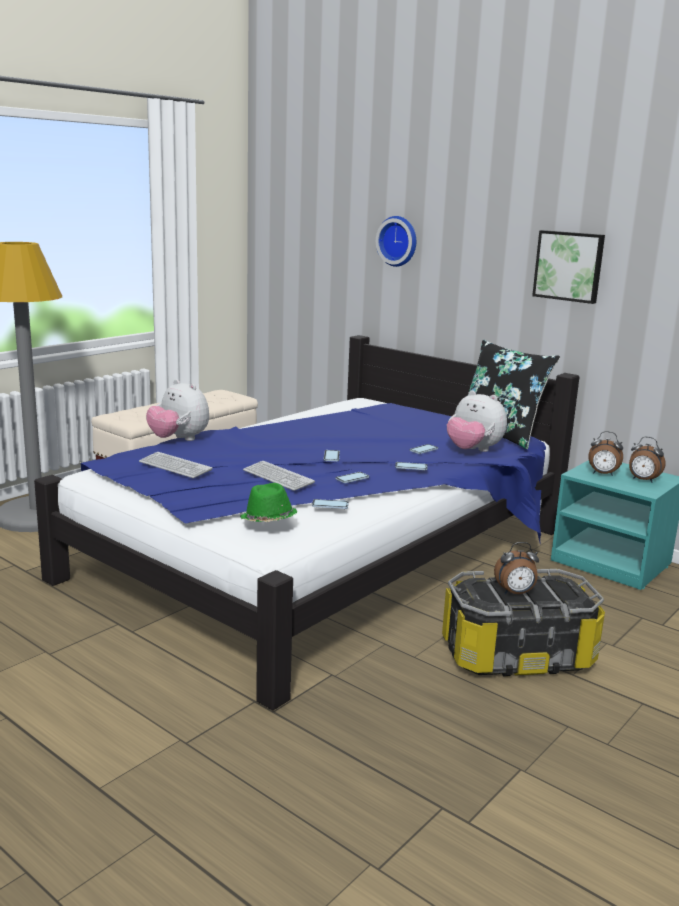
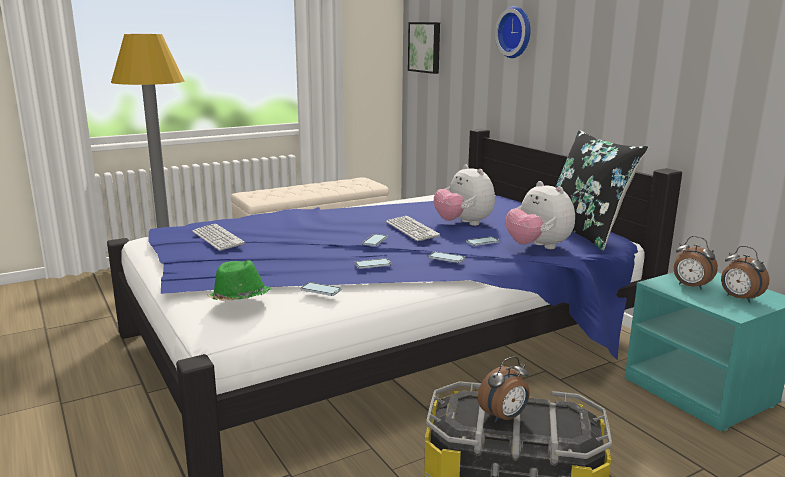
camera: 20 degrees right, 0 degrees up
plush toy [146,379,209,441] -> plush toy moved to [434,164,495,226]
keyboard [243,461,315,491] -> keyboard moved to [386,216,440,241]
alarm clock [494,542,539,594] -> alarm clock turned 45 degrees counterclockwise [478,357,529,423]
picture [532,230,605,304] -> picture moved to [408,22,440,74]

